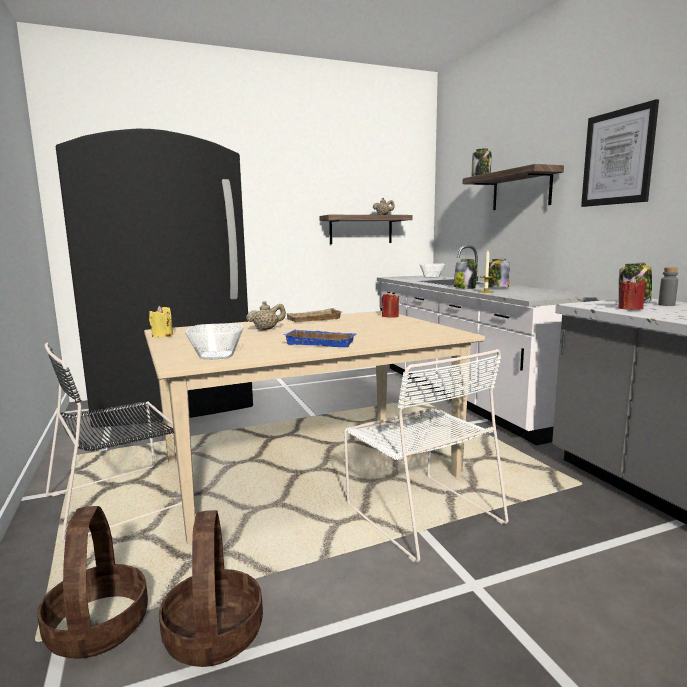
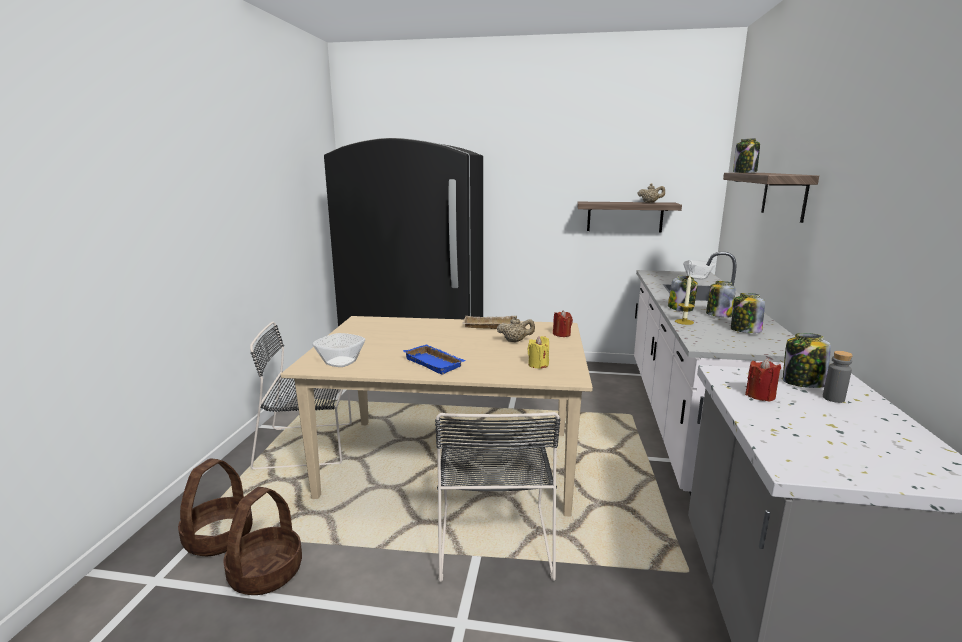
camera: 30 degrees right, 5 degrees up
yellow candle [149,306,173,337] -> yellow candle moved to [527,336,549,369]
beige teapot [246,301,286,330] -> beige teapot moved to [497,316,535,342]
white chair [344,349,508,562] -> black chair [435,412,560,582]
picture [581,99,659,207] -> none
none -> jar [731,293,765,333]

